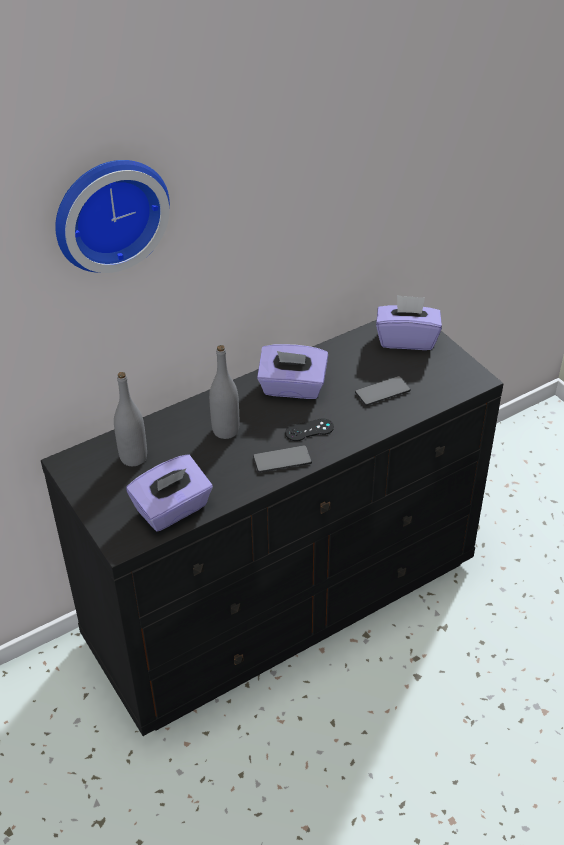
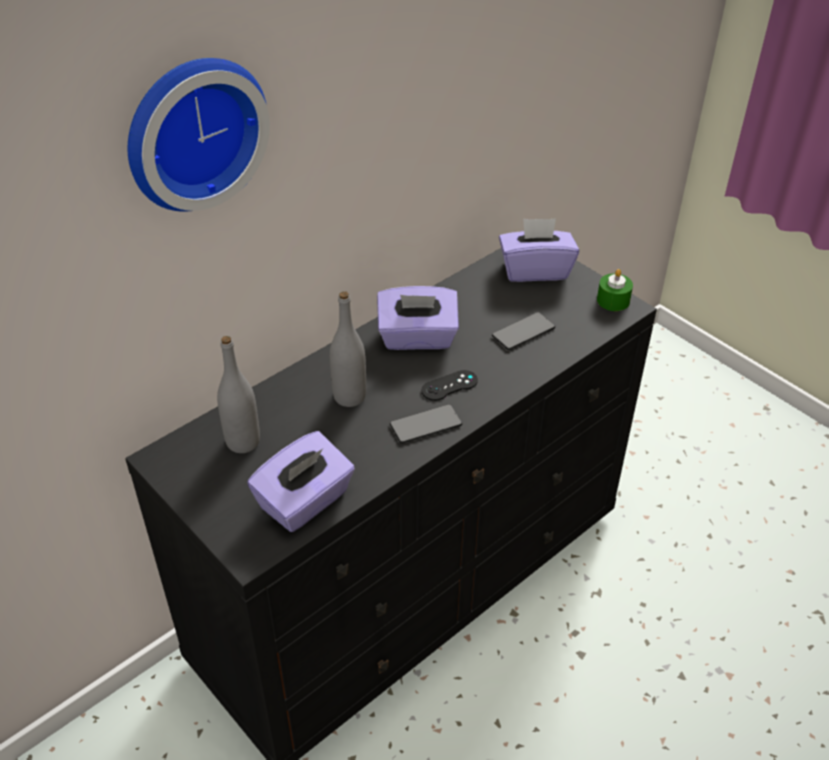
camera: 10 degrees left, 0 degrees up
none -> green candle [597,269,633,311]

